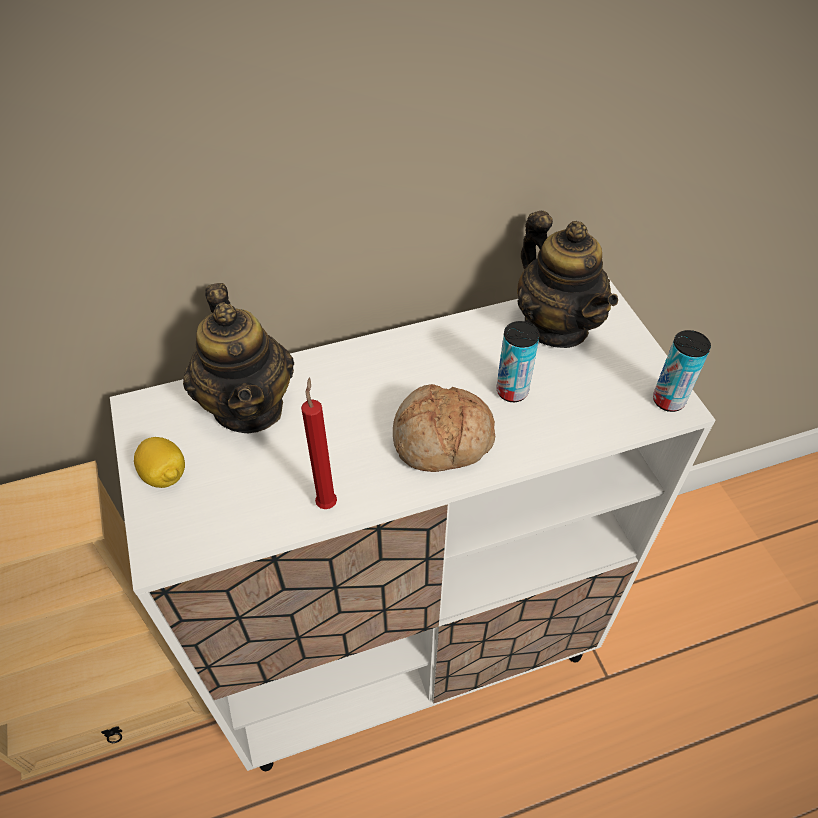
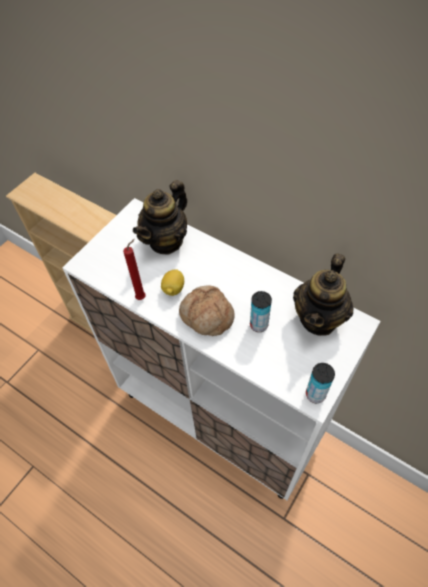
camera: 55 degrees right, 5 degrees up
lemon [134,437,185,488] -> lemon moved to [161,269,184,296]

